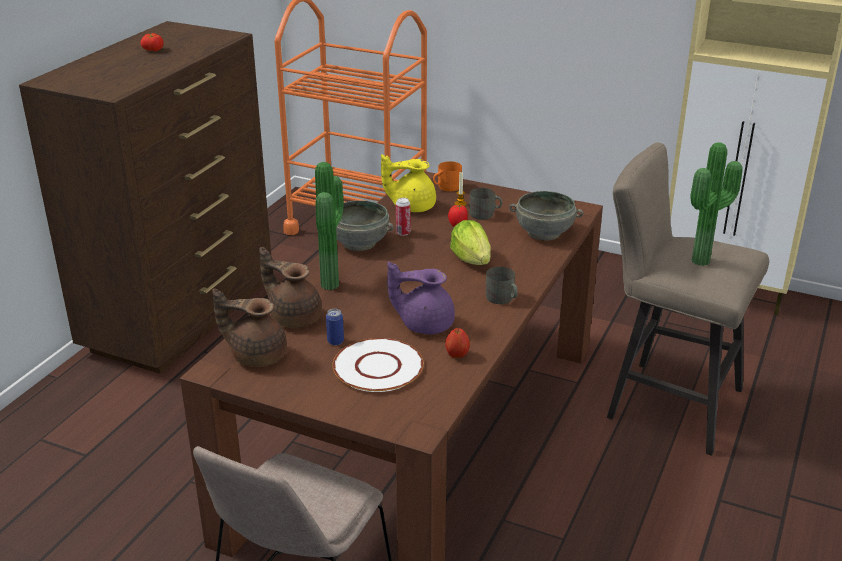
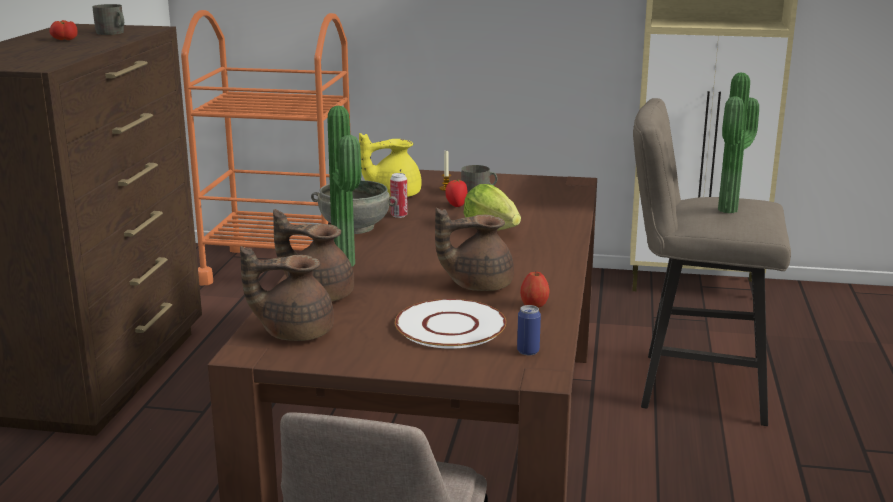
camera: 15 degrees left, 10 degrees down
can [326,309,344,345] -> can moved to [517,305,541,355]
purple teapot [387,261,455,334] -> brown teapot [435,208,514,291]
orange mug [433,161,462,192] -> none
grey mug [486,267,518,304] -> grey mug moved to [92,4,124,35]
grey bowl [509,191,583,240] -> none

